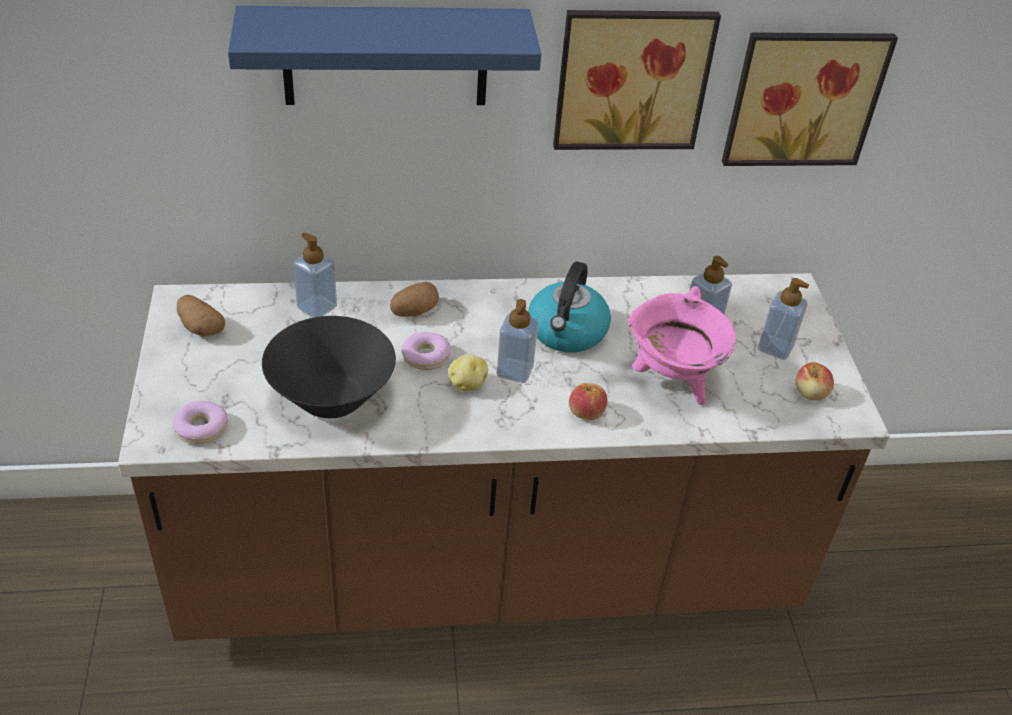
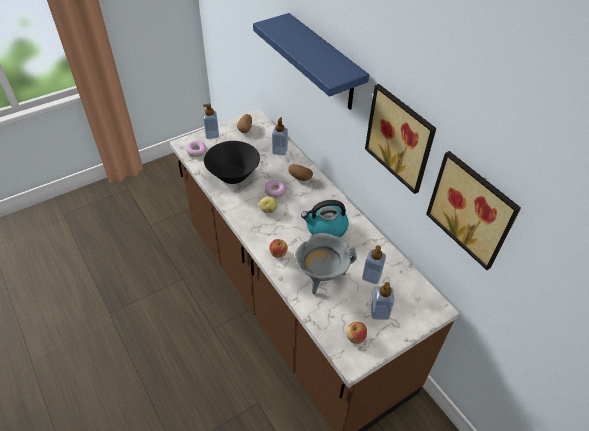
camera: 65 degrees right, 5 degrees up
soap dispenser [497,299,538,383] -> soap dispenser moved to [203,104,219,139]
pink cooking pot [628,286,736,405] -> grey cooking pot [295,233,357,294]

